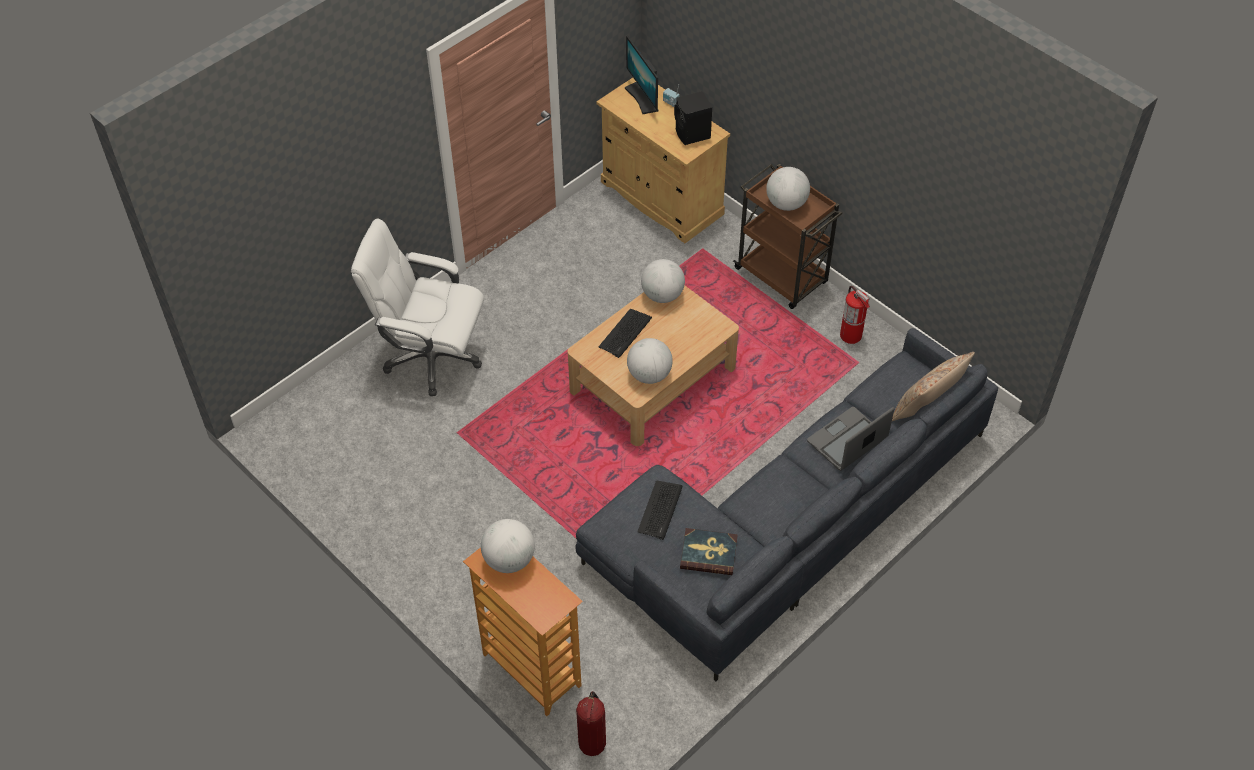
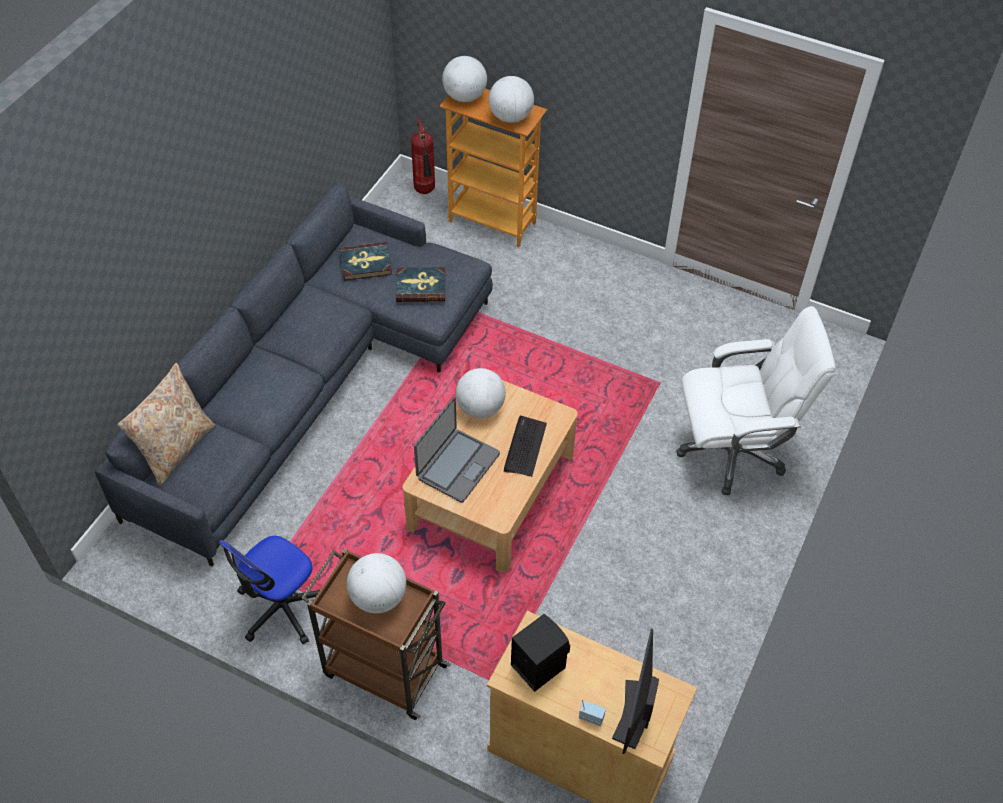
camera: 160 degrees right, 0 degrees up
monitor [625,36,658,114] -> monitor turned 120 degrees counterclockwise [612,629,659,754]
keyboard [637,480,682,540] -> book [396,267,446,302]
globe [641,259,685,303] -> globe moved to [442,56,487,102]
laptop [807,407,894,471] -> laptop moved to [414,397,500,503]
fire extinguisher [840,286,870,344] -> office chair [219,536,320,644]

